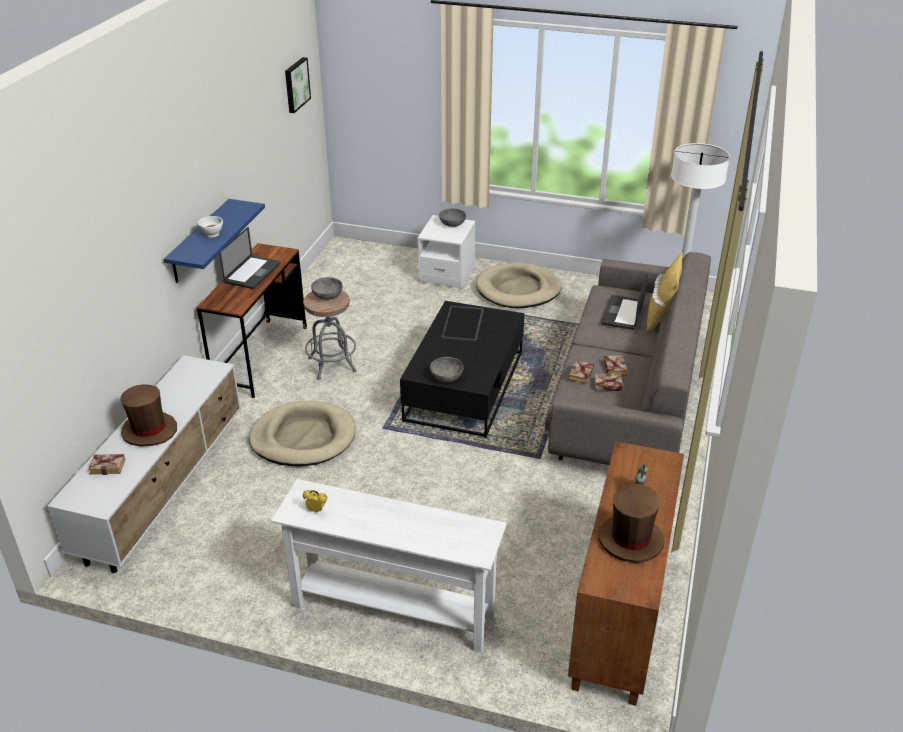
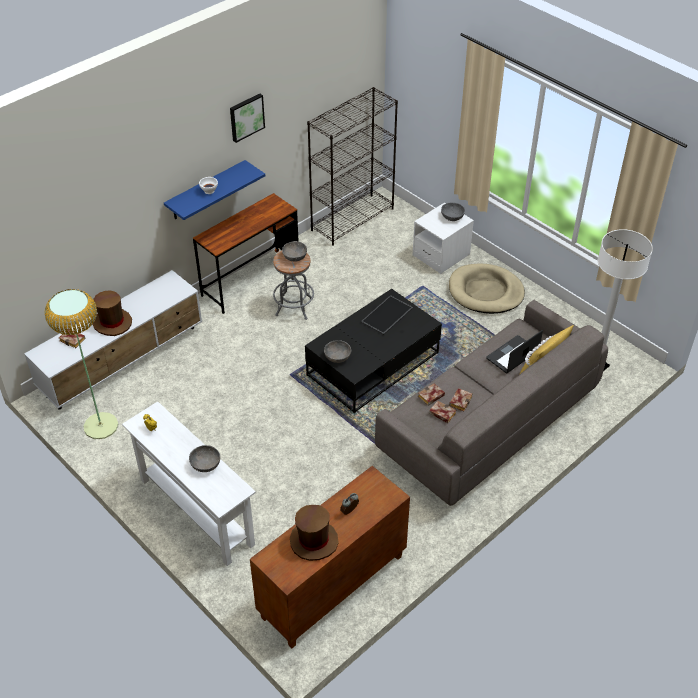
camera: 30 degrees right, 10 degrees up
laptop [219,227,280,289] -> none
beige dog bed [249,401,356,466] -> none
picture [285,57,311,113] -> picture moved to [230,94,265,143]
none -> floor lamp [45,289,118,439]
none -> grey bowl [189,445,220,472]
none -> black bookcase [307,87,398,246]

